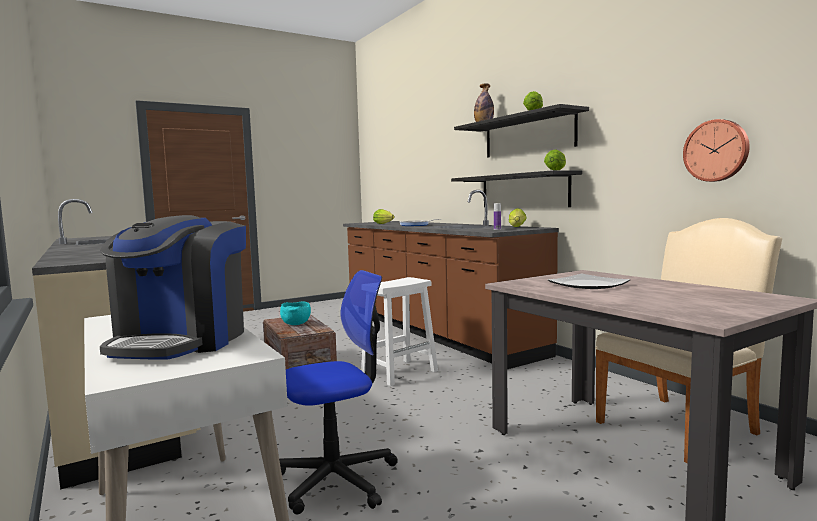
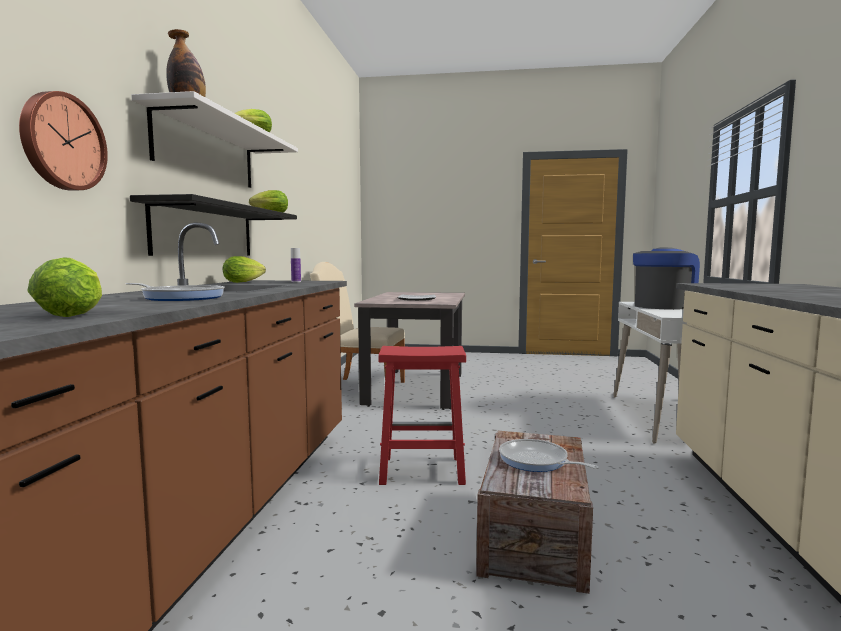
camera: 140 degrees left, 0 degrees up
office chair [279,270,398,514] -> none
turquoise bowl [280,301,311,325] -> frying pan [499,439,599,472]
white stool [361,277,438,386] -> red stool [379,346,466,485]
black shelf [454,104,589,157] -> white shelf [131,91,298,188]
wall clock [683,119,750,182] -> wall clock moved to [19,91,108,191]

